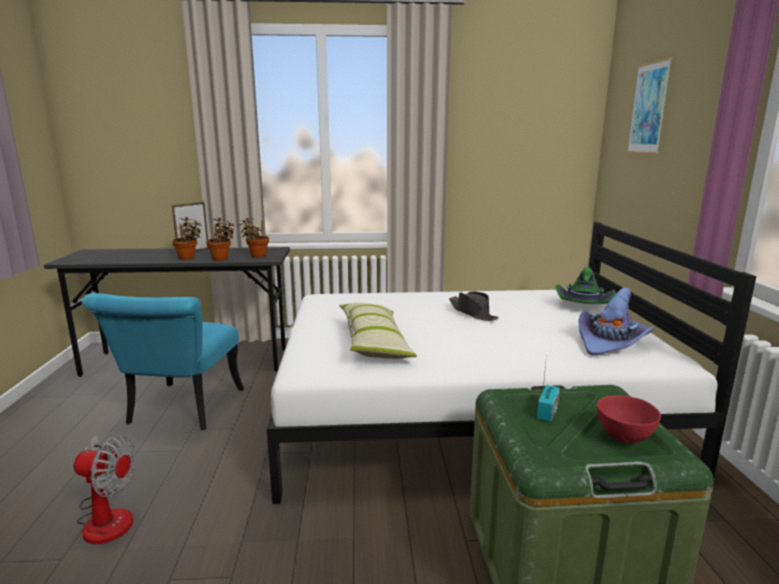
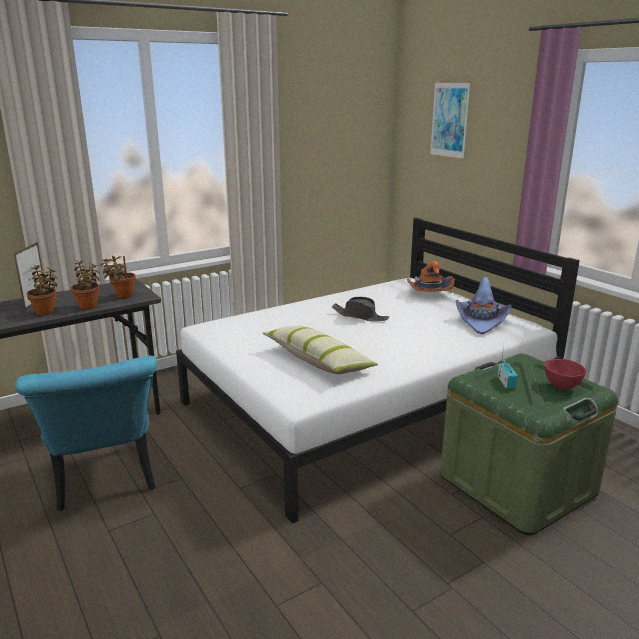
camera: 30 degrees left, 5 degrees up
fan [73,435,136,544] -> none
green hat [555,267,616,304] -> orange hat [407,261,455,291]

